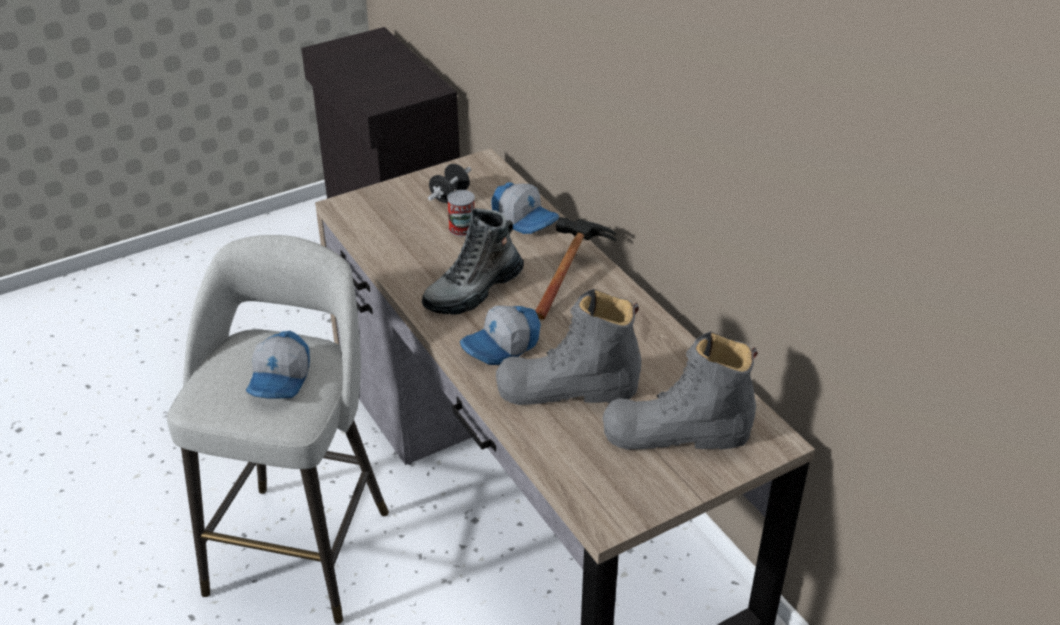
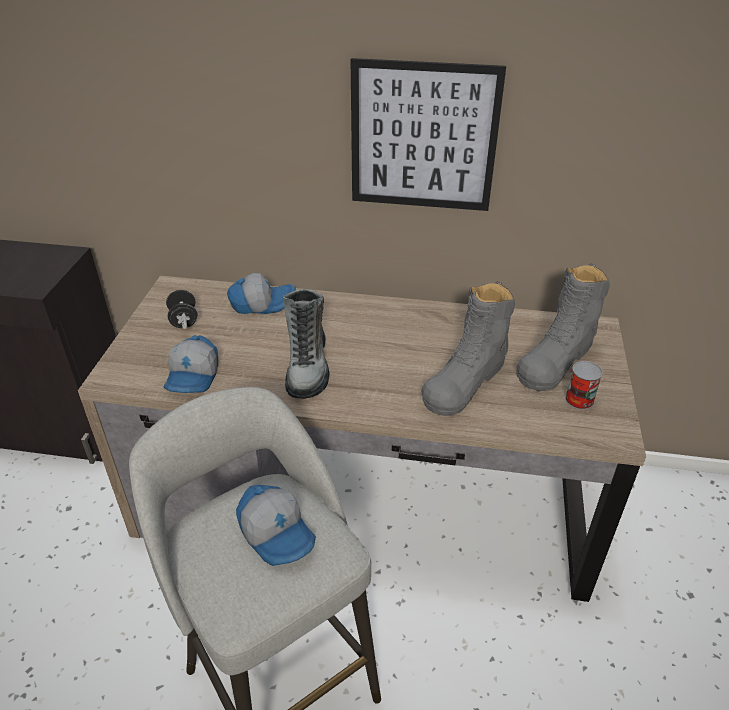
camera: 50 degrees left, 0 degrees up
can [447,190,475,236] -> can moved to [565,361,603,410]
cap [460,306,541,365] -> cap moved to [164,335,218,393]
hammer [536,217,616,320] -> none
none -> picture [351,58,506,211]

